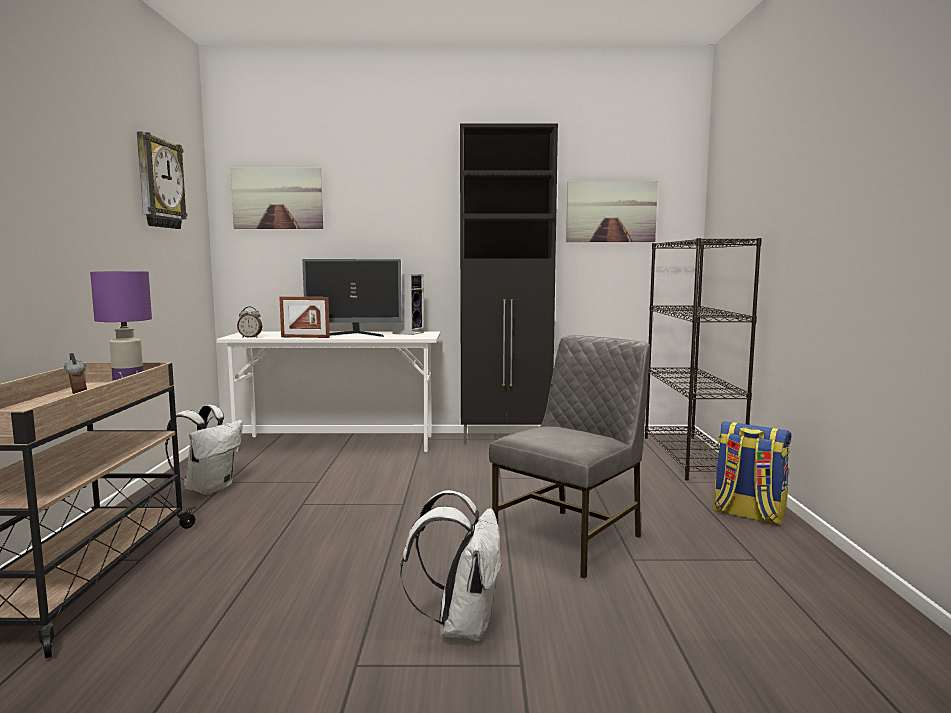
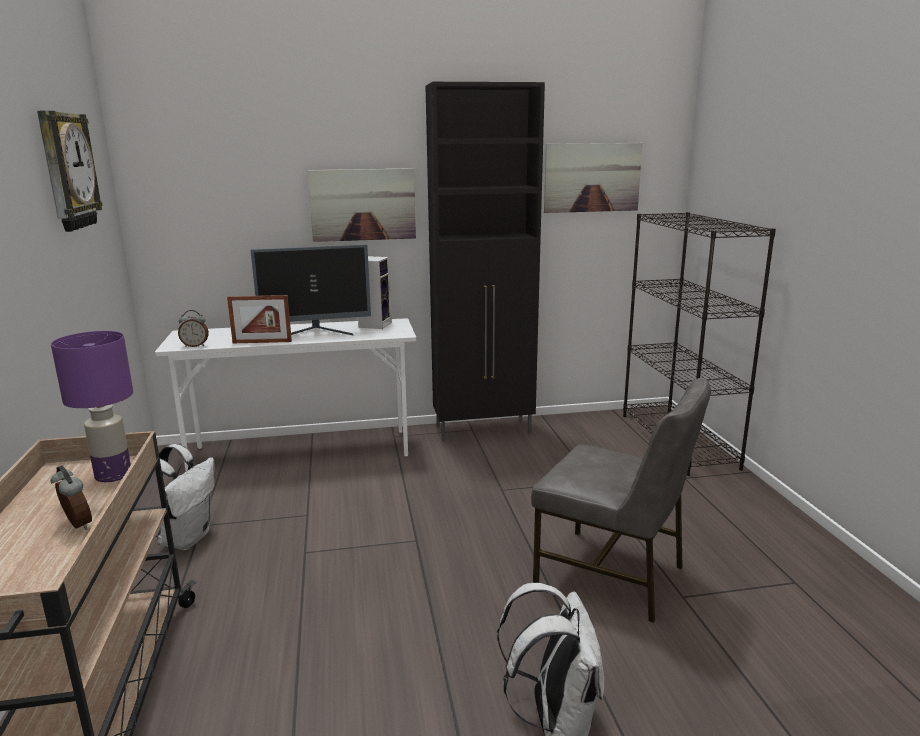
camera: 10 degrees left, 10 degrees up
picture [230,168,323,229] -> picture moved to [308,168,416,242]
grey chair [489,335,650,579] -> grey chair turned 90 degrees clockwise [531,378,711,623]
backpack [713,421,791,525] -> none

